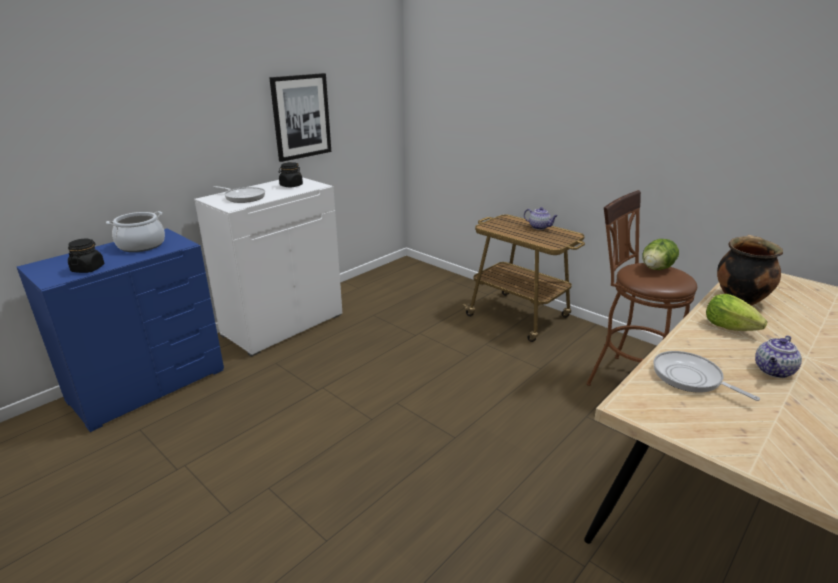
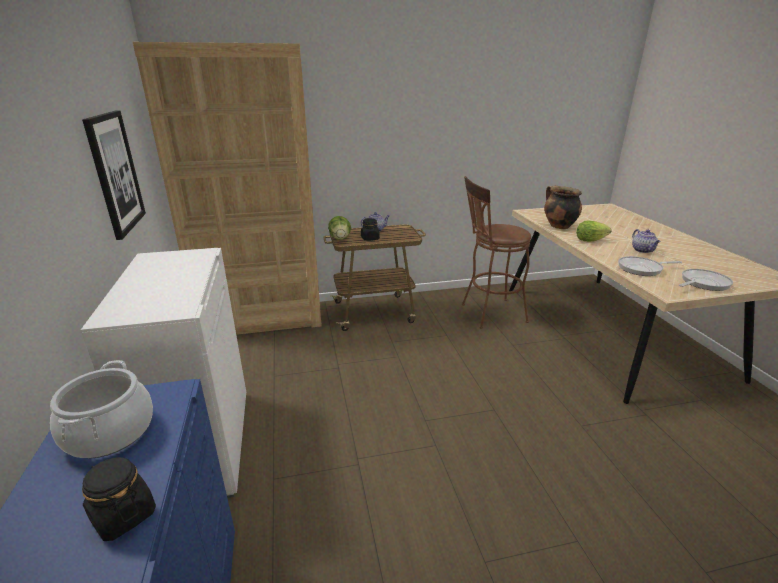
camera: 55 degrees left, 0 degrees up
frying pan [213,186,265,203] -> frying pan moved to [679,269,733,291]
black jar [279,162,303,188] -> black jar moved to [361,218,380,241]
lettuce [643,239,679,270] -> lettuce moved to [328,216,351,240]
none -> brown bookcase [133,42,322,335]

